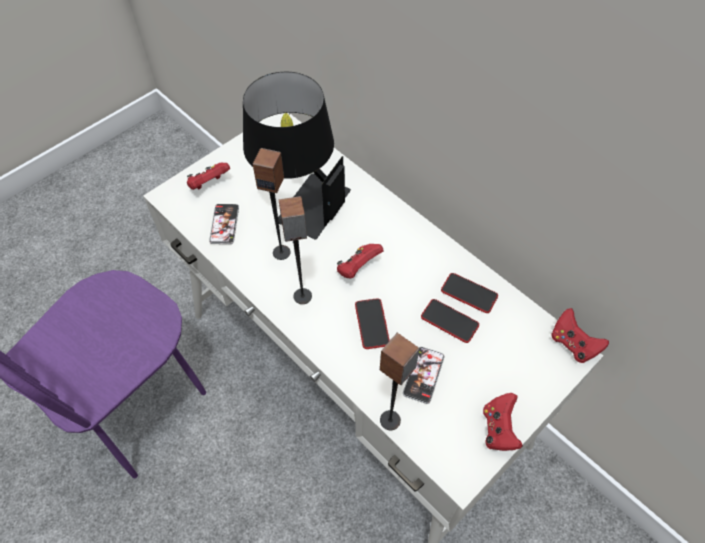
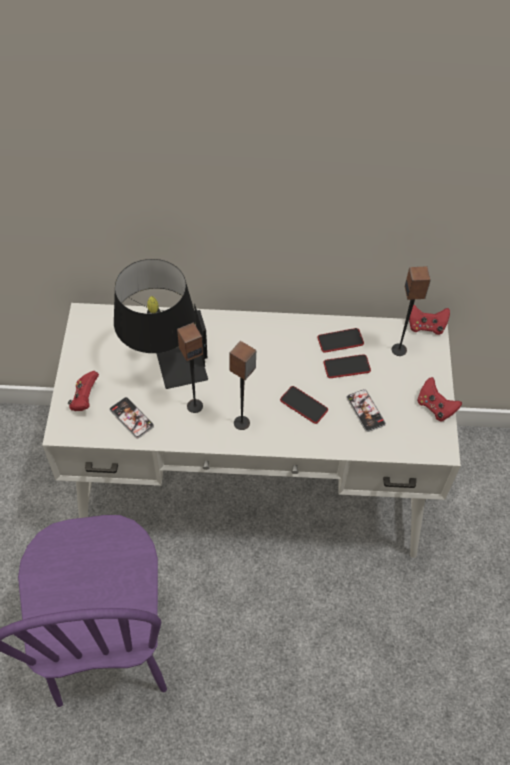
camera: 45 degrees left, 0 degrees up
red game controller [337,244,384,278] -> none
speaker [380,333,420,430] -> speaker moved to [392,266,431,356]

